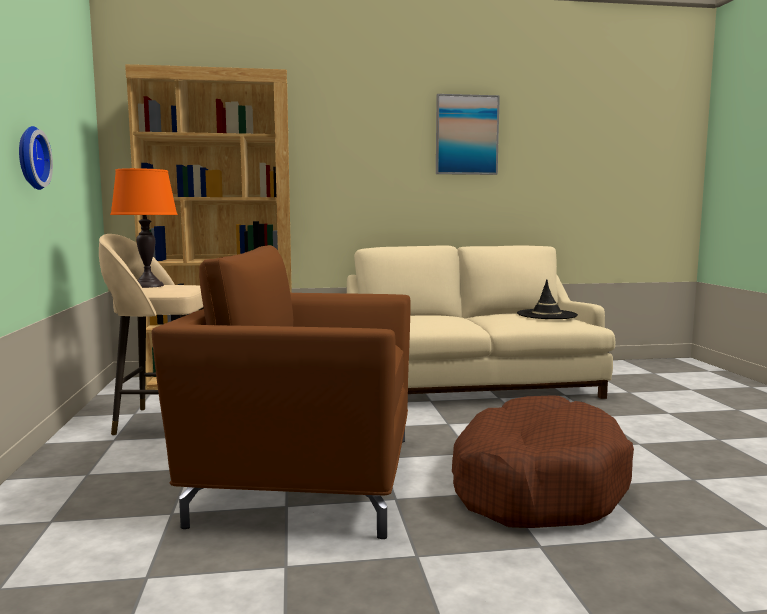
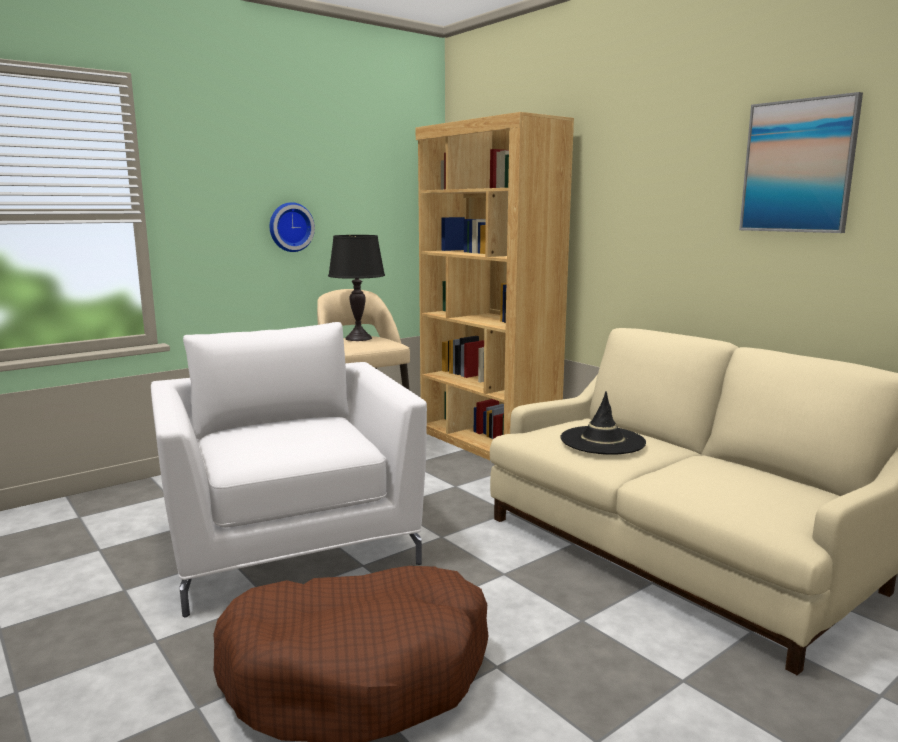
camera: 60 degrees right, 5 degrees up
orange table lamp [110,168,178,288] -> black table lamp [328,235,385,341]
brown armchair [152,245,411,539] -> white armchair [151,322,427,617]
black hat [517,279,578,319] -> black hat moved to [561,392,646,455]

